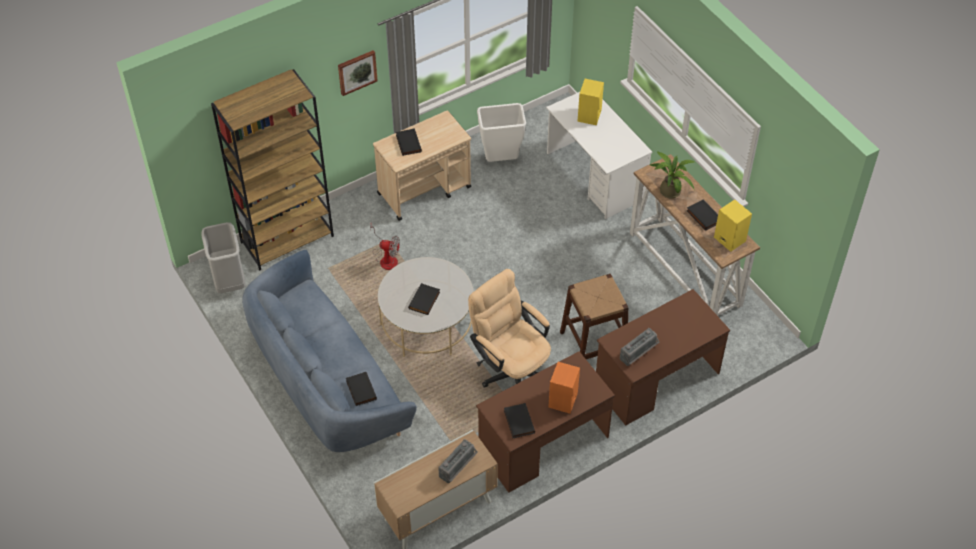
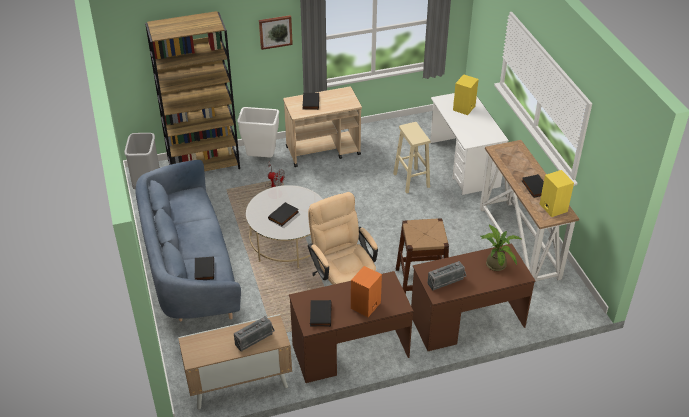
camera: 15 degrees right, 10 degrees down
white trash can [477,103,526,162] -> white trash can moved to [237,107,279,158]
potted plant [649,151,695,199] -> potted plant moved to [480,225,523,271]
none -> beige stool [393,122,430,193]

